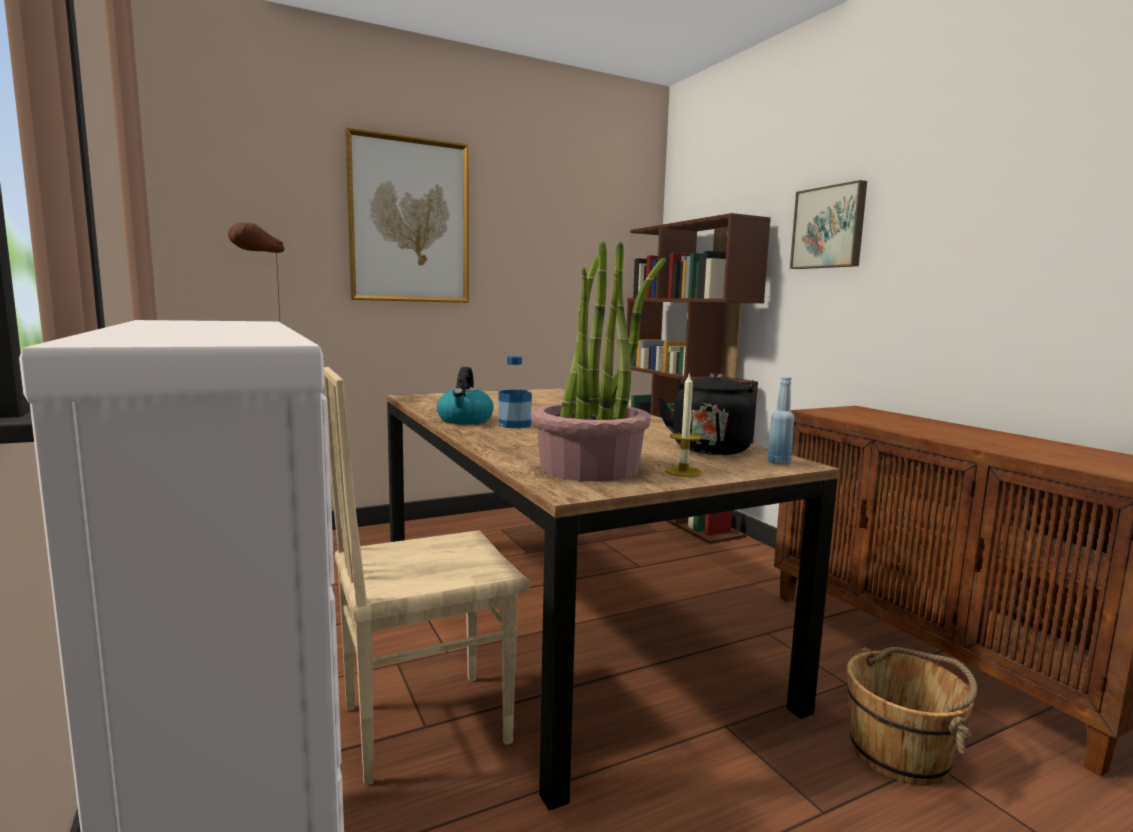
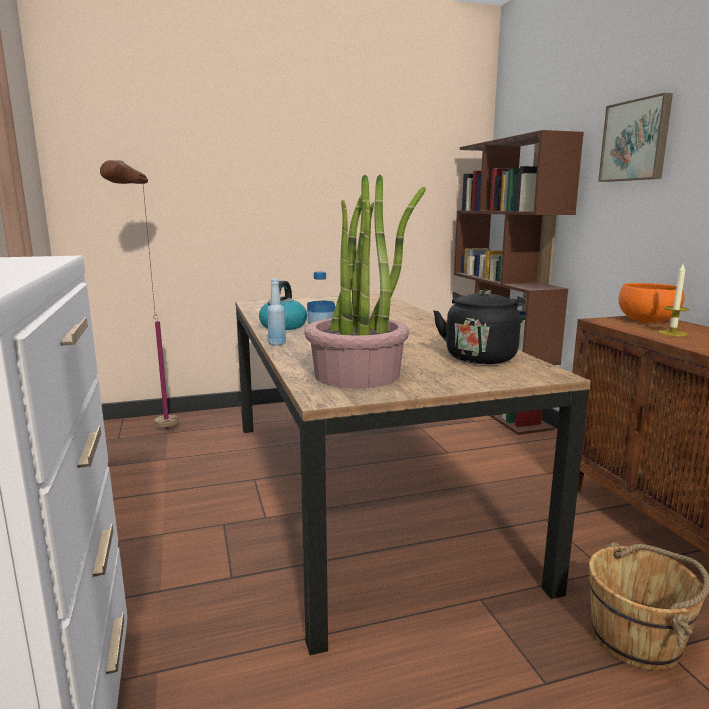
camera: 10 degrees right, 5 degrees up
beige chair [324,367,530,786] -> none
picture [345,127,469,303] -> none
candle [665,372,702,477] -> candle moved to [658,264,689,336]
blue bottle [767,376,794,465] -> blue bottle moved to [267,279,286,346]
none -> orange bowl [619,283,685,323]

